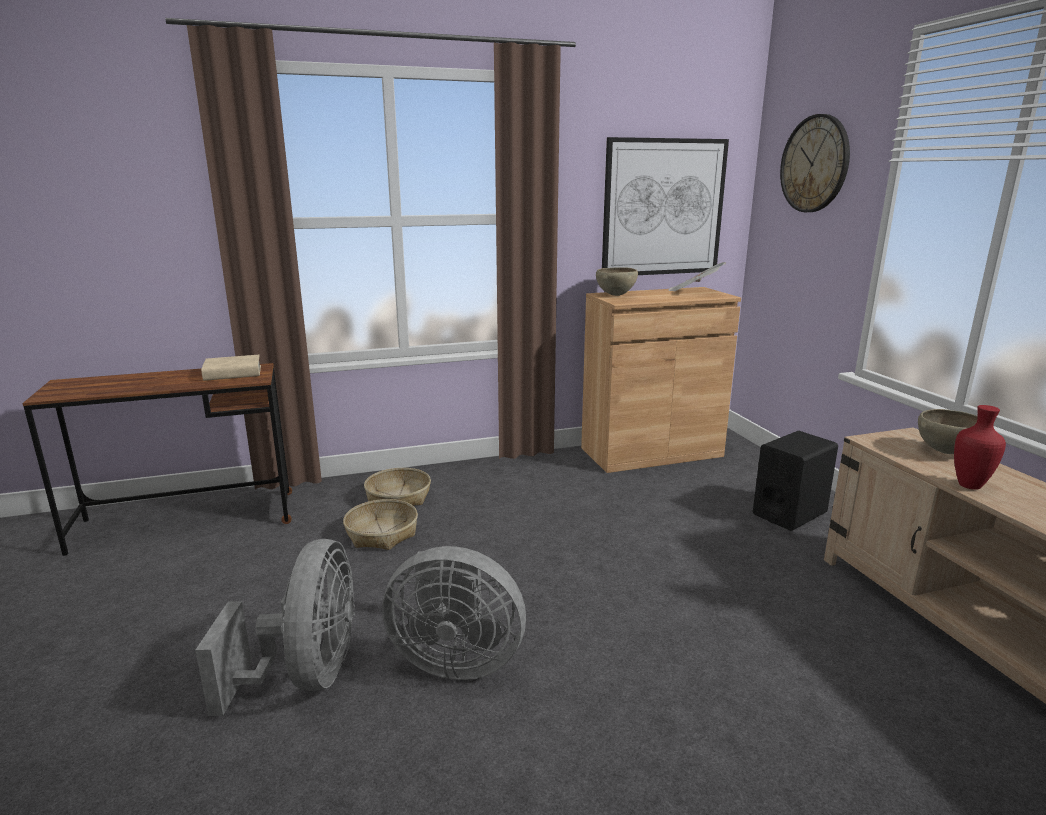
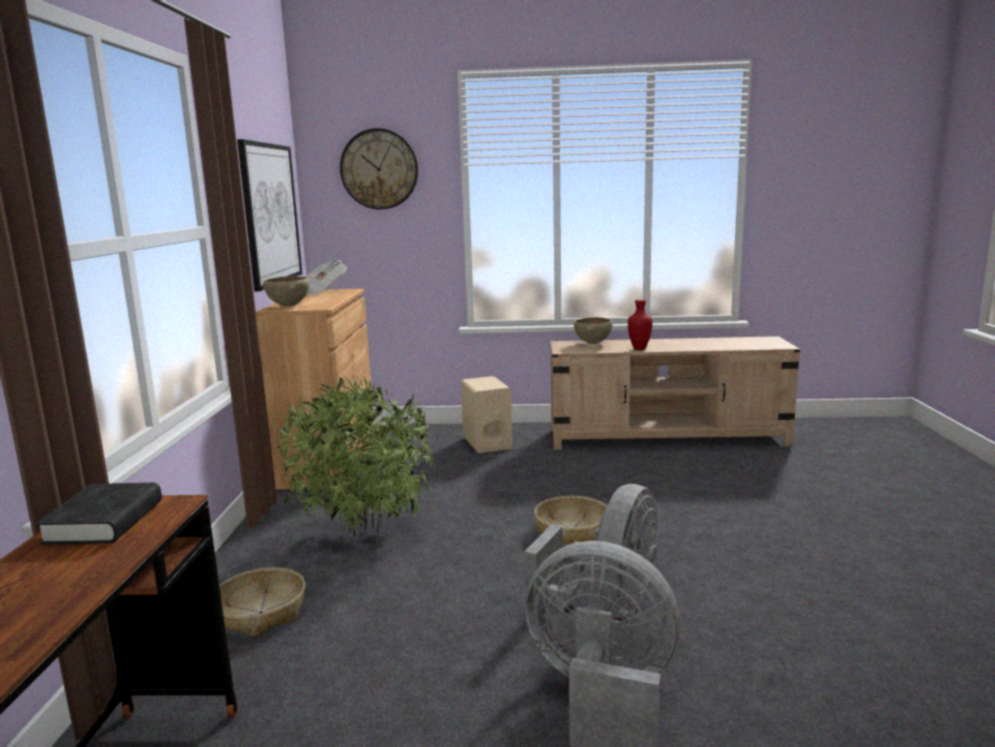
camera: 70 degrees left, 5 degrees down
beige book [201,355,261,381] -> black book [36,483,162,545]
basket [343,499,418,550] -> basket moved to [534,496,607,544]
black speaker [753,431,838,531] -> beige speaker [461,376,513,453]
none -> potted plant [276,371,436,538]

